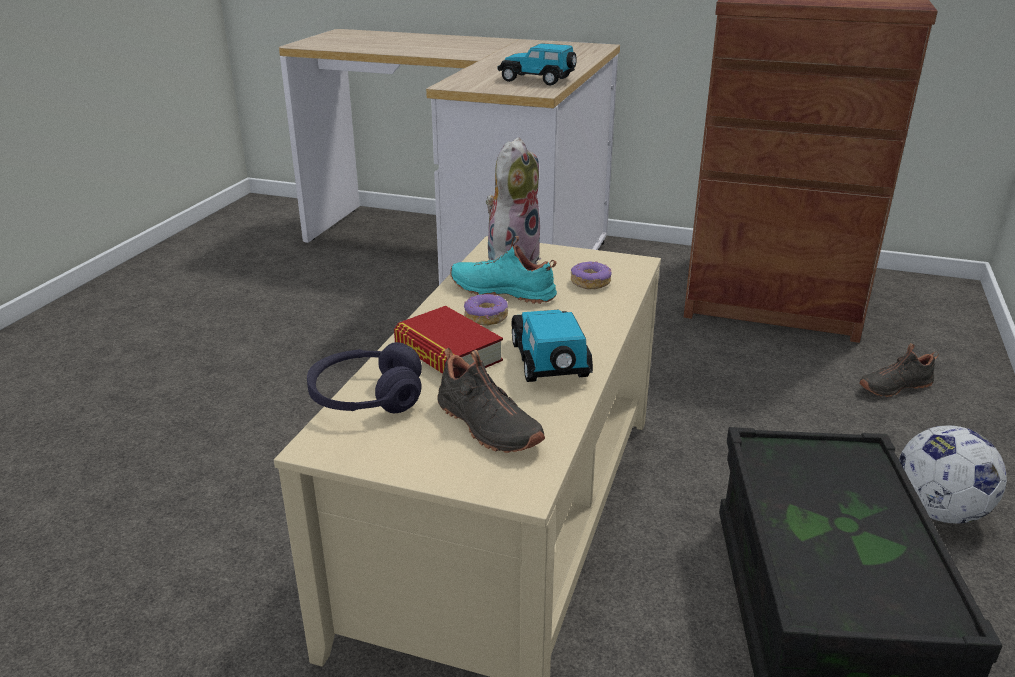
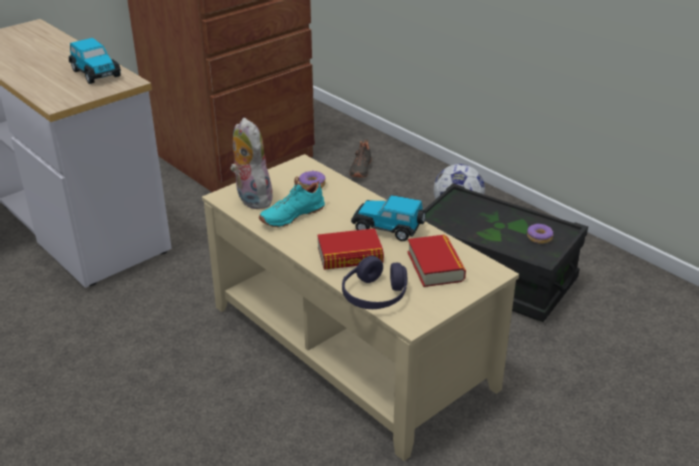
camera: 60 degrees left, 5 degrees up
black shoe [437,348,545,453] -> book [407,235,466,287]
donut [464,294,508,325] -> donut moved to [527,224,554,244]
toy car [498,43,577,85] -> toy car turned 90 degrees counterclockwise [69,38,121,84]

